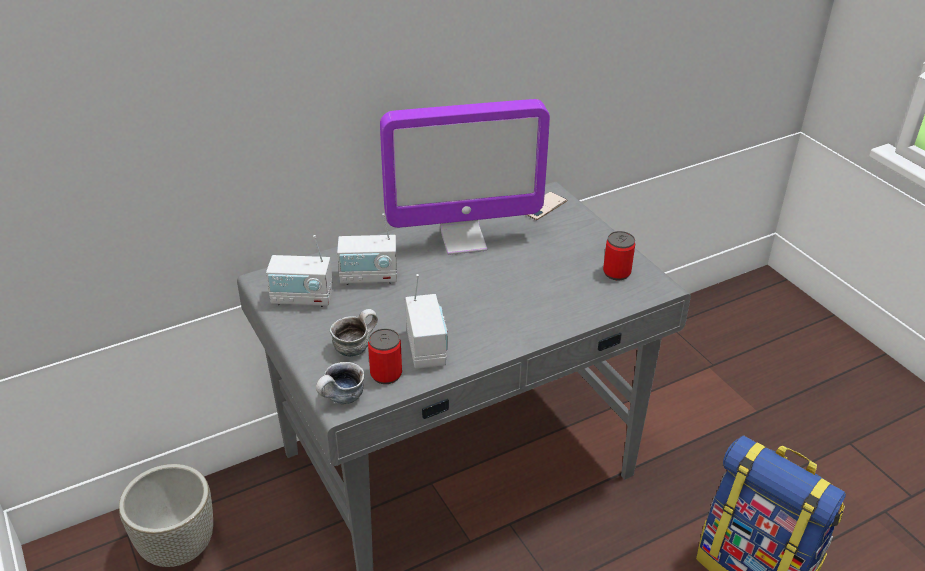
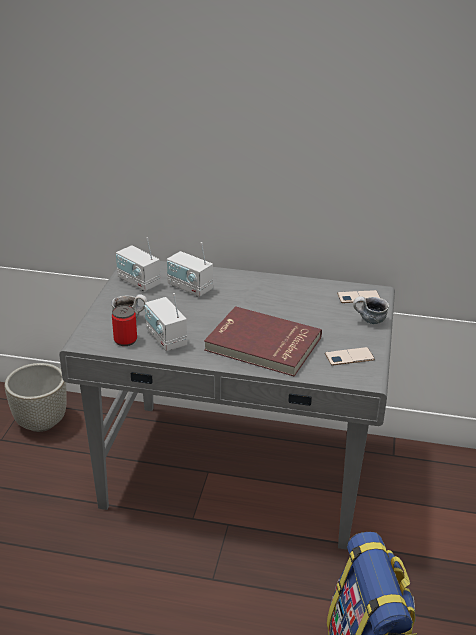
camera: 40 degrees right, 5 degrees down
mug [316,362,364,404] -> mug moved to [353,296,389,324]
monitor [380,99,550,255] -> none
radio [405,274,448,369] -> radio turned 120 degrees clockwise [145,293,187,351]
can [603,231,635,280] -> phone [325,347,375,366]
none -> red book [204,306,322,377]

